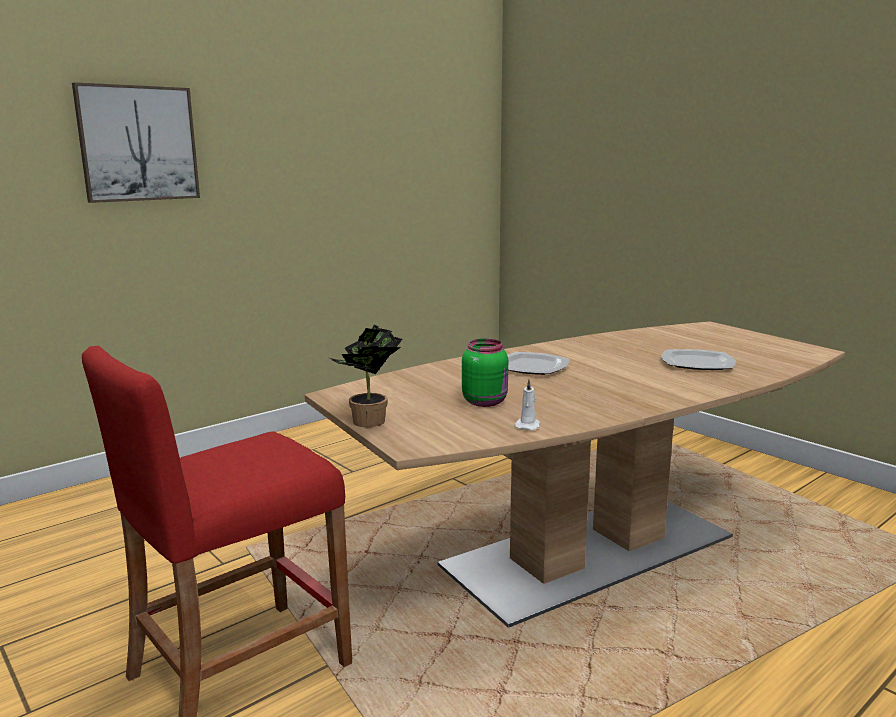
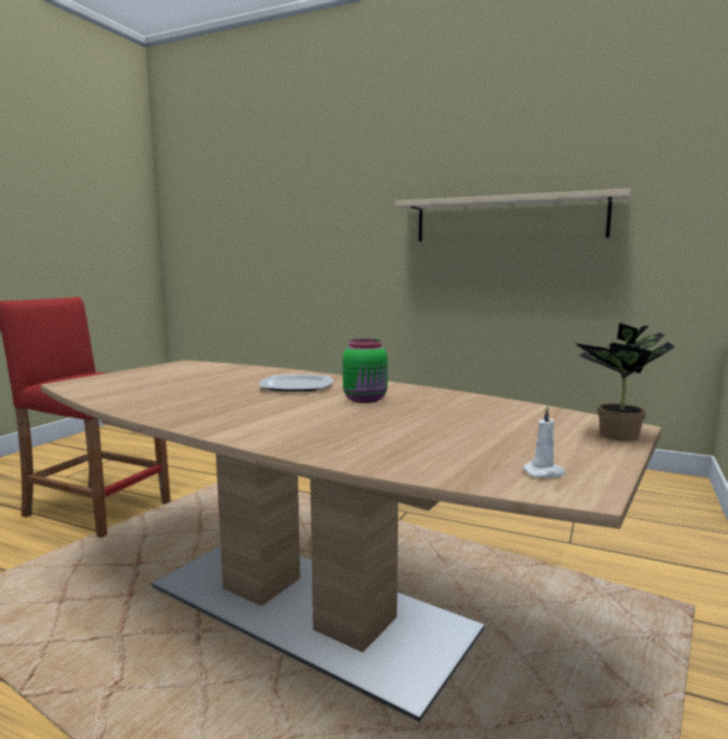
camera: 65 degrees right, 5 degrees down
picture [72,82,200,203] -> none
potted plant [329,324,402,427] -> potted plant moved to [575,323,675,441]
green jar [462,339,508,407] -> green jar moved to [343,339,388,403]
white candle [514,379,541,430] -> white candle moved to [523,406,566,478]
plate [661,349,736,370] -> none
none -> beige shelf [395,188,631,241]

